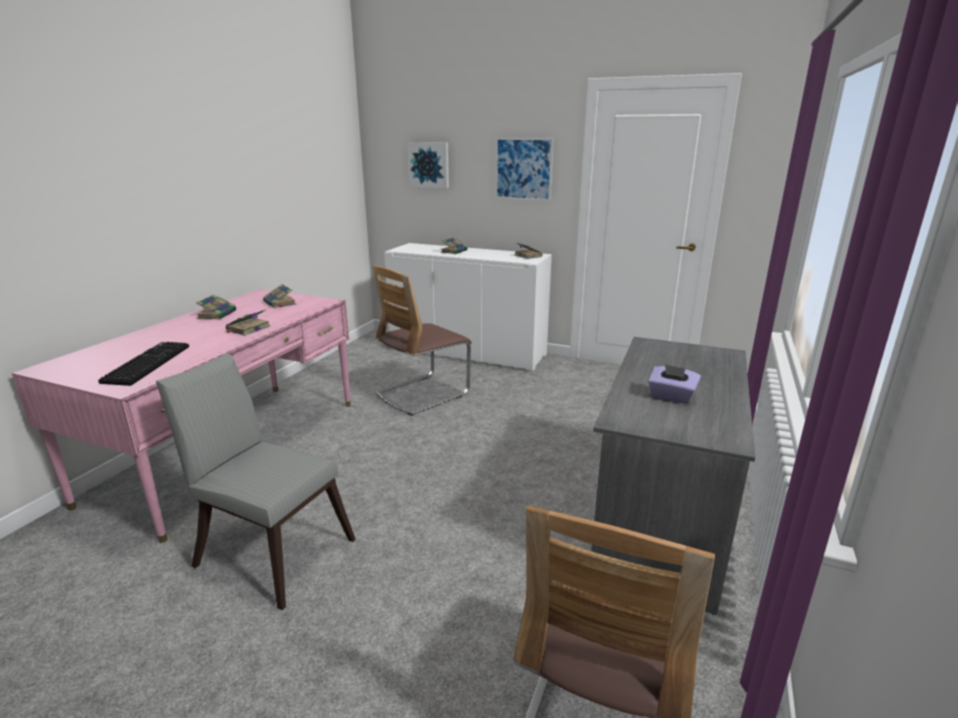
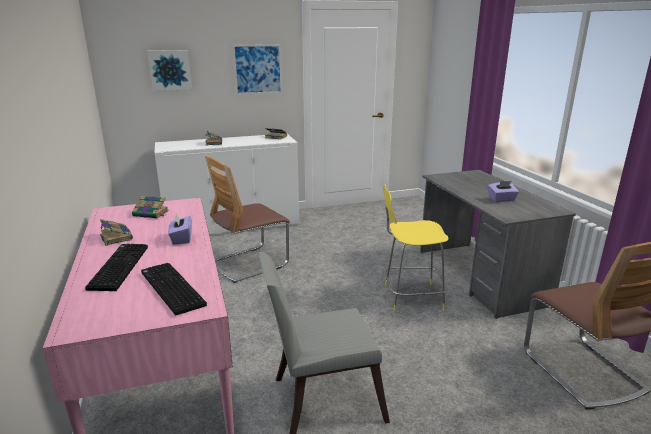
camera: 40 degrees left, 0 degrees up
book [226,309,271,336] -> purple tissue box [168,213,192,244]
chair [372,266,472,416] -> chair turned 45 degrees clockwise [205,156,290,283]
none -> keyboard [85,244,148,291]
none -> yellow stool [383,185,449,311]

